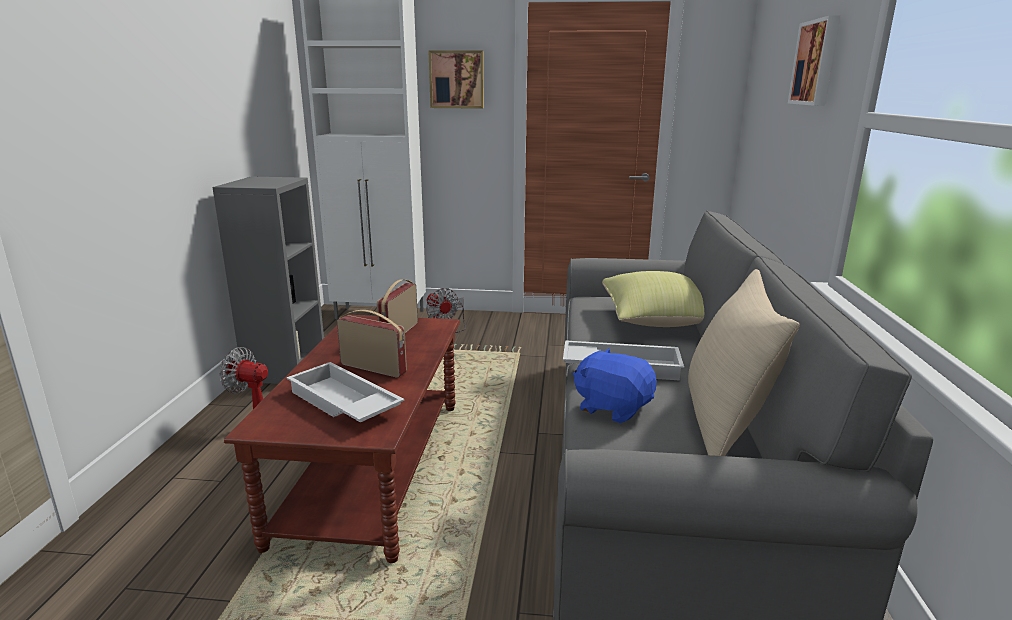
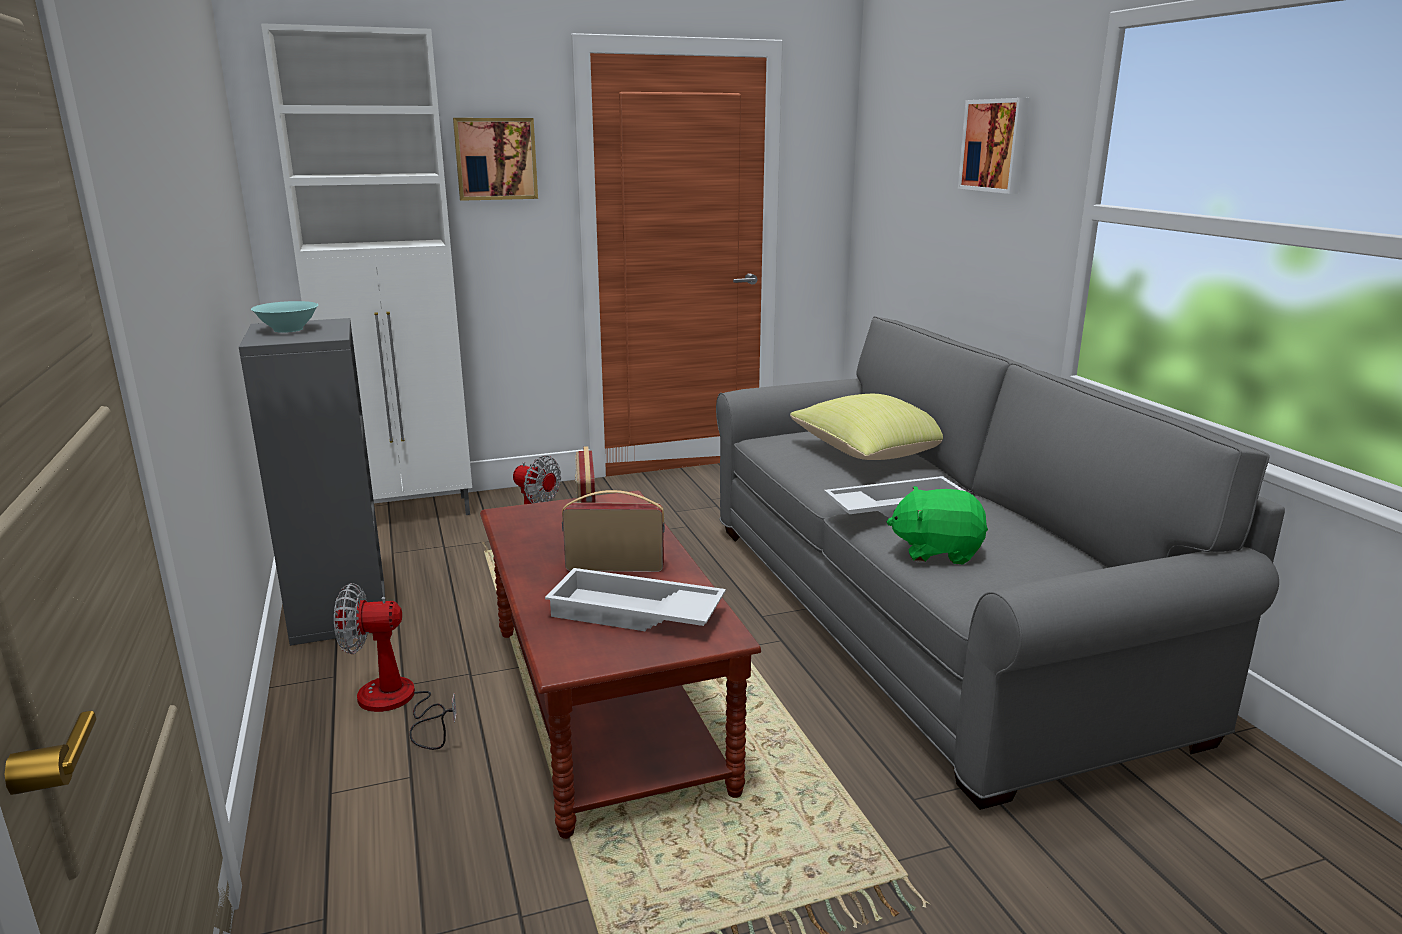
camera: 25 degrees left, 0 degrees up
blue plush toy [573,348,657,423] -> green plush toy [887,486,988,564]
beige pillow [688,269,800,456] -> none
none -> turquoise bowl [251,301,318,333]

